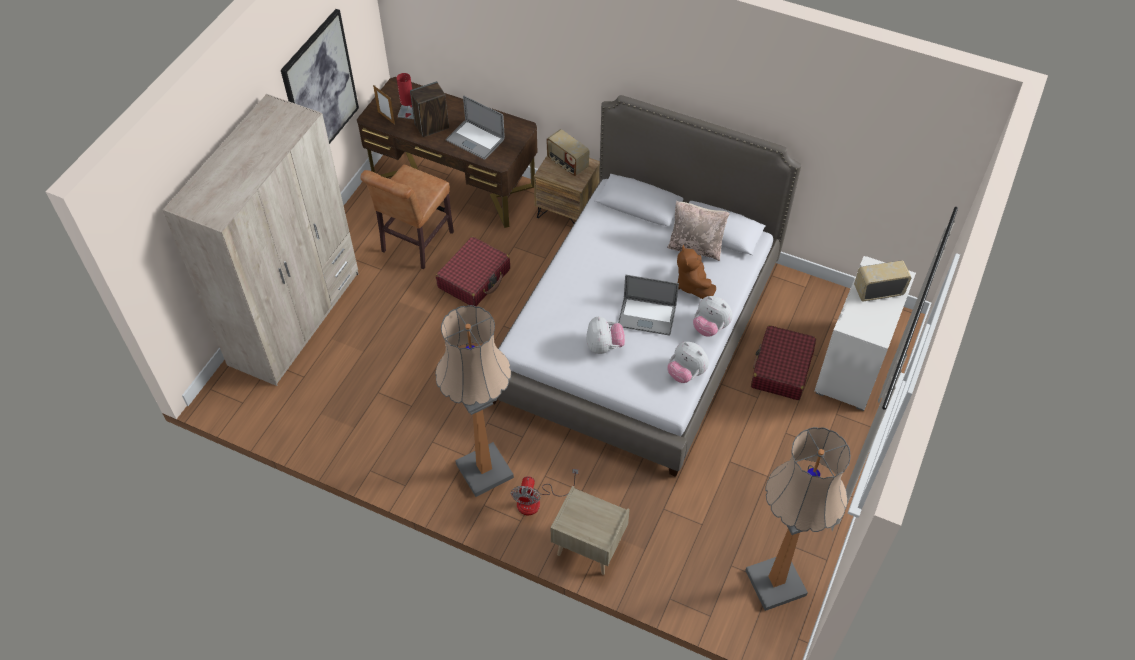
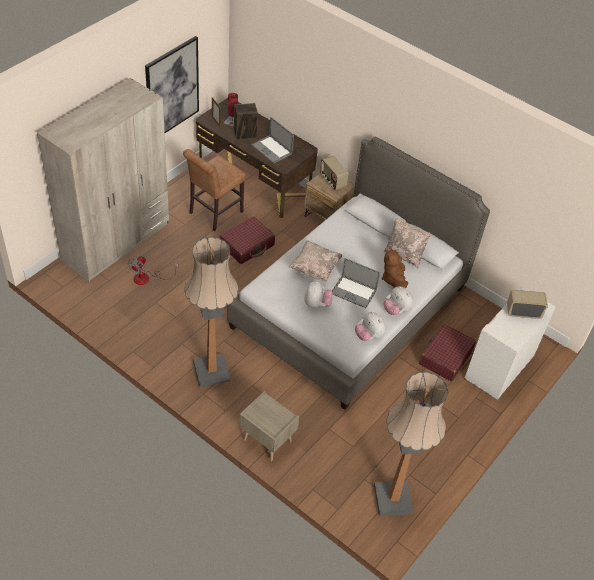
camera: 10 degrees right, 5 degrees down
fan [511,469,579,515] -> fan moved to [128,256,178,285]
none -> beige pillow [289,240,343,282]

